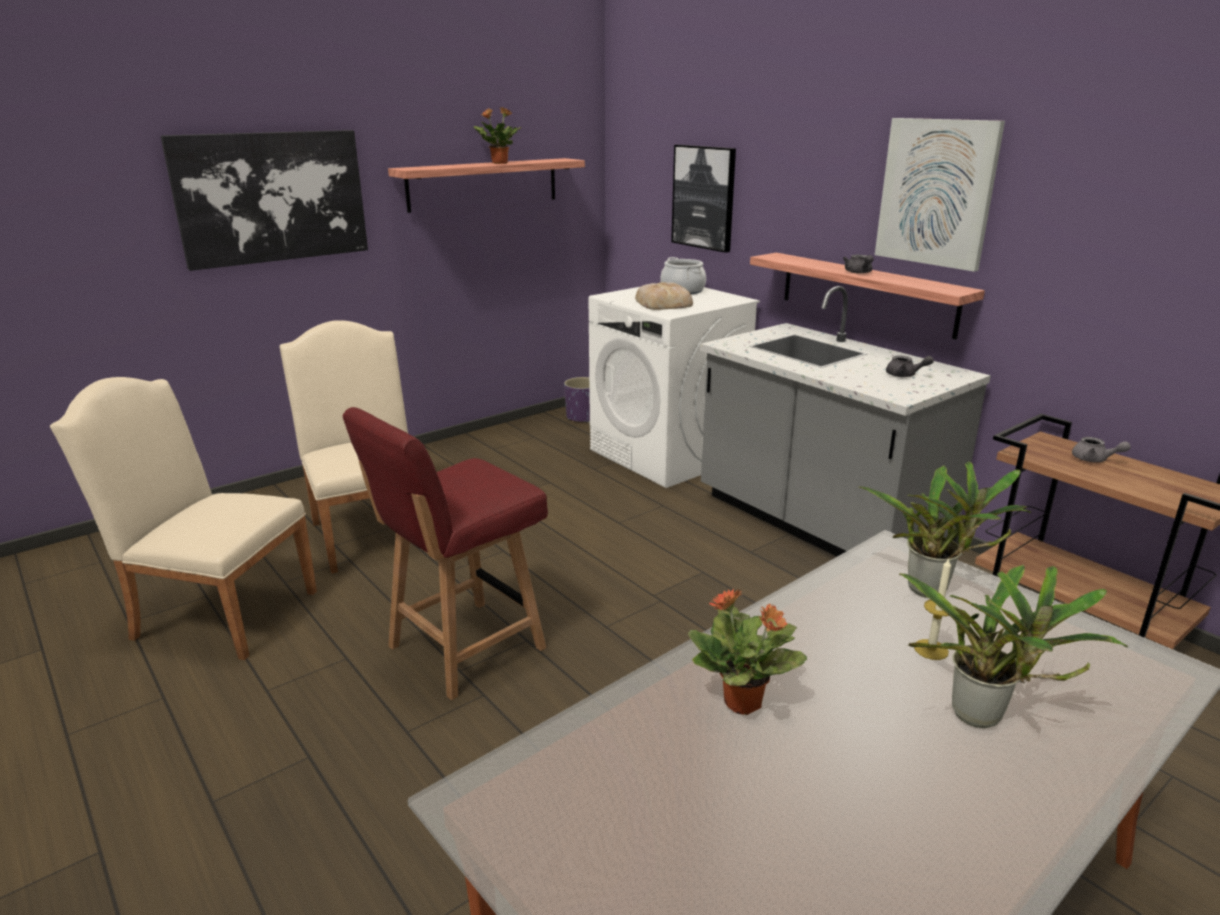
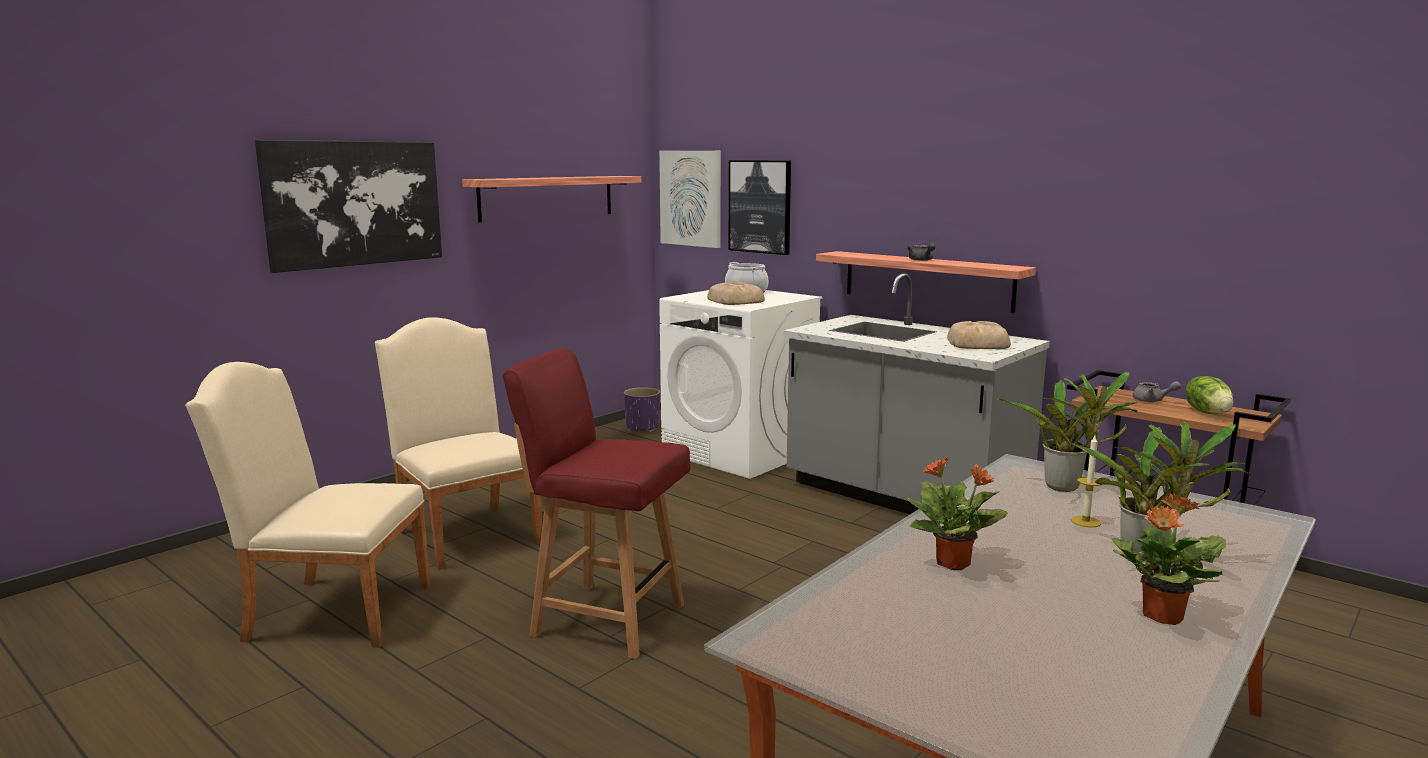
camera: 10 degrees left, 10 degrees down
red chair [343,407,548,700] -> red chair turned 75 degrees clockwise [503,348,691,659]
potted plant [474,107,522,164] -> potted plant moved to [1111,493,1226,625]
picture [875,118,1005,272] -> picture moved to [659,151,721,248]
grey teapot [886,356,934,377] -> bread [947,321,1011,349]
none -> lettuce [1185,376,1233,414]

